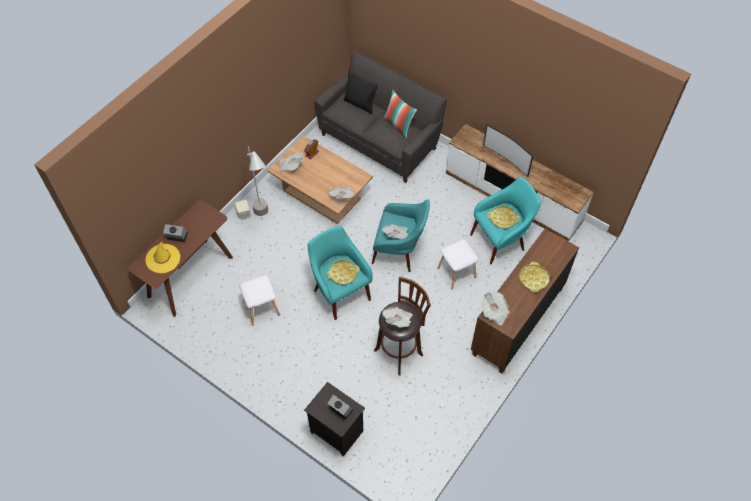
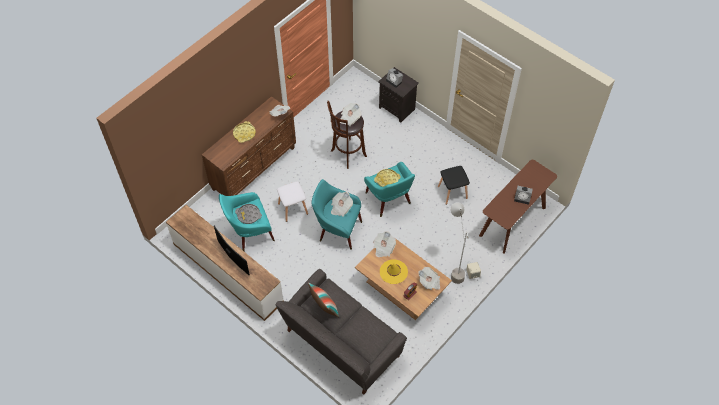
camera: 175 degrees left, 0 degrees up
yellow hat [146,242,180,273] -> yellow hat moved to [380,259,408,284]
white stool [239,275,280,325] -> black stool [438,166,470,205]
black pillow [343,72,378,114] -> none
yellow tray [487,206,520,229] -> grey tray [235,204,262,224]

